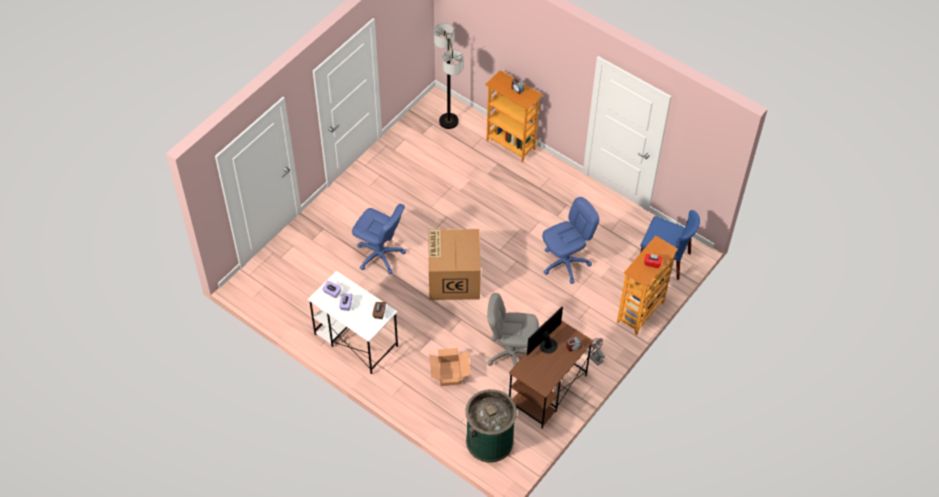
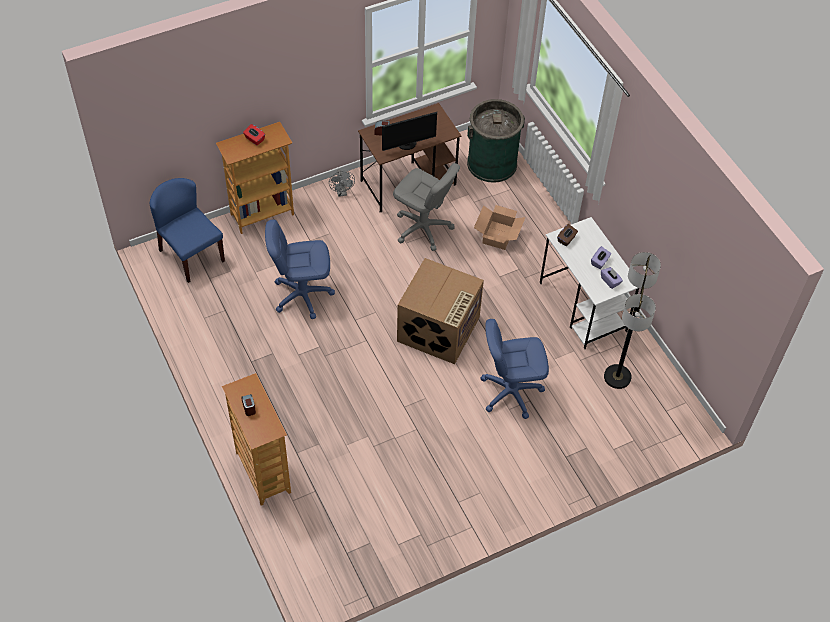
camera: 155 degrees left, 0 degrees up
blue office chair [352,204,406,274] -> blue office chair turned 60 degrees counterclockwise [480,319,549,419]
floor lamp [434,23,463,129] -> floor lamp moved to [604,252,661,389]

